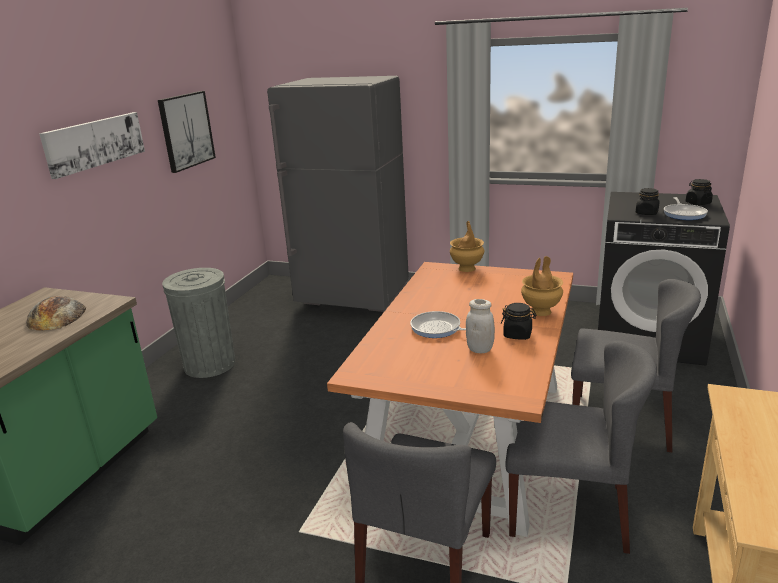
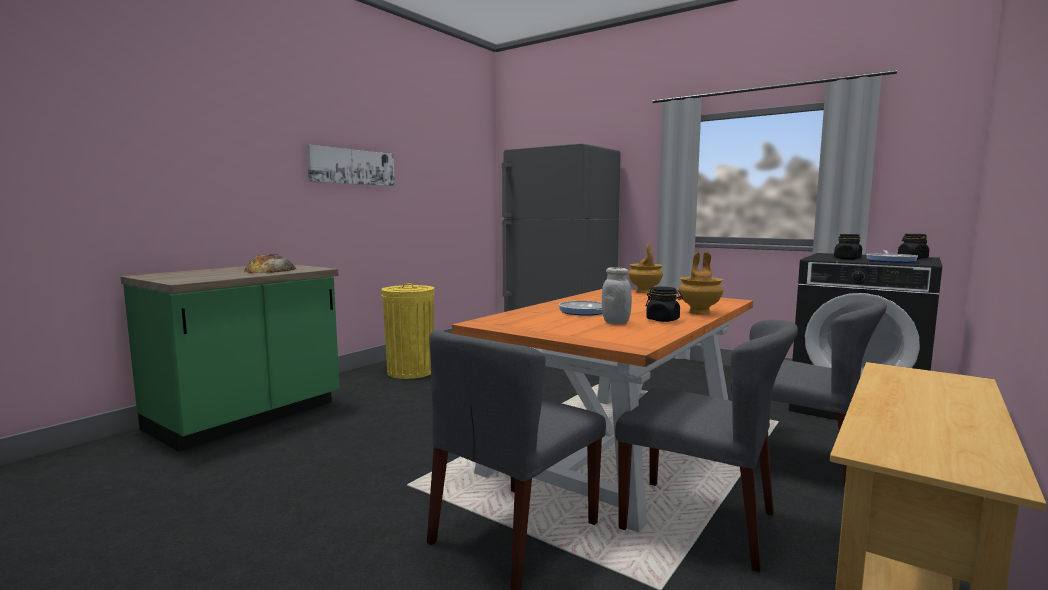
camera: 15 degrees right, 15 degrees down
picture [158,91,216,173] -> none
grey trash can [162,268,235,378] -> yellow trash can [381,283,435,379]

